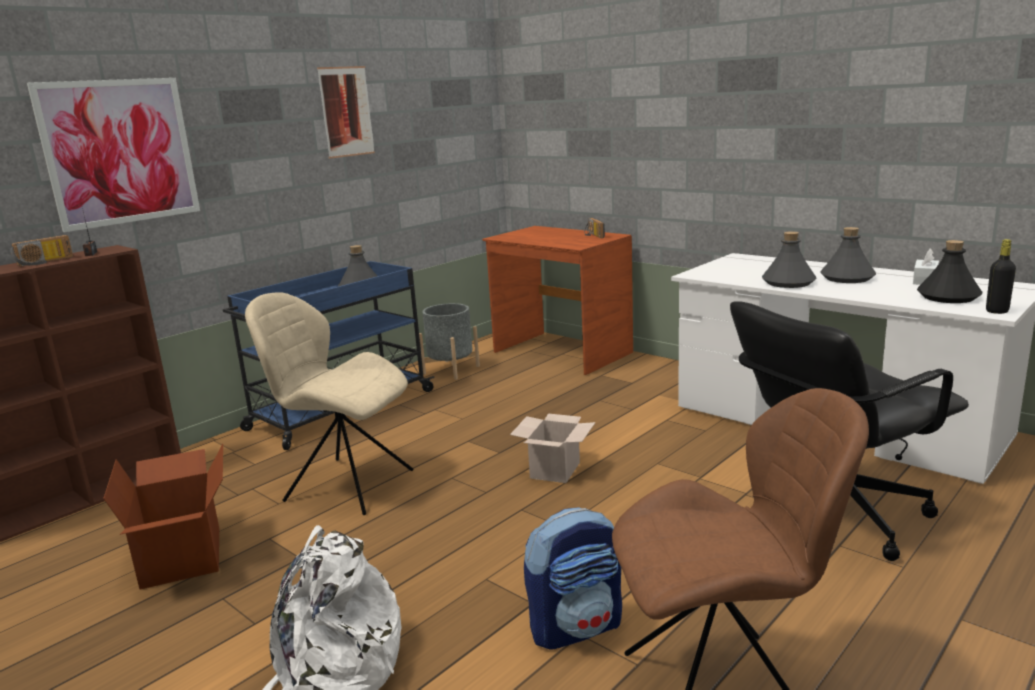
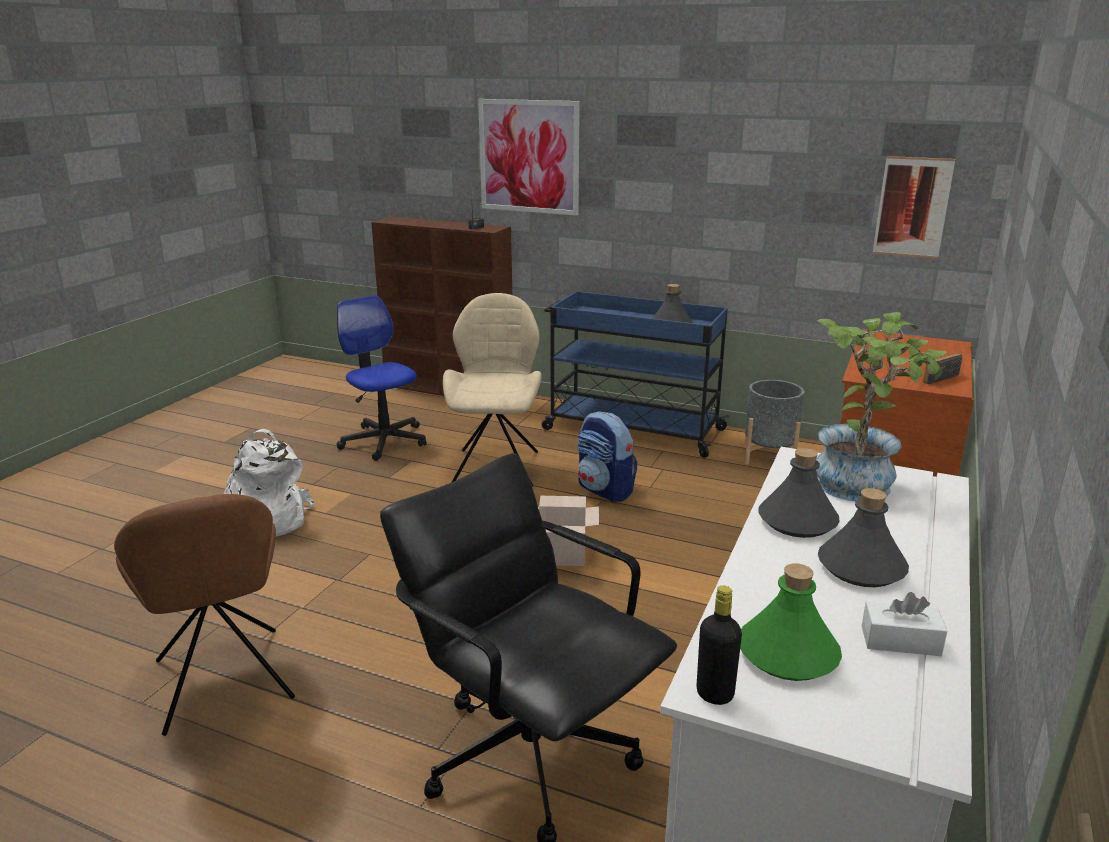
camera: 70 degrees right, 5 degrees up
radio [10,235,73,266] -> none
cardboard box [103,444,223,589] -> office chair [336,295,427,461]
picture [317,66,375,159] -> picture moved to [873,156,955,258]
backpack [524,507,622,650] -> backpack moved to [578,412,637,502]
black bottle [917,240,982,303] -> green bottle [740,563,842,681]
none -> potted plant [816,312,946,501]

